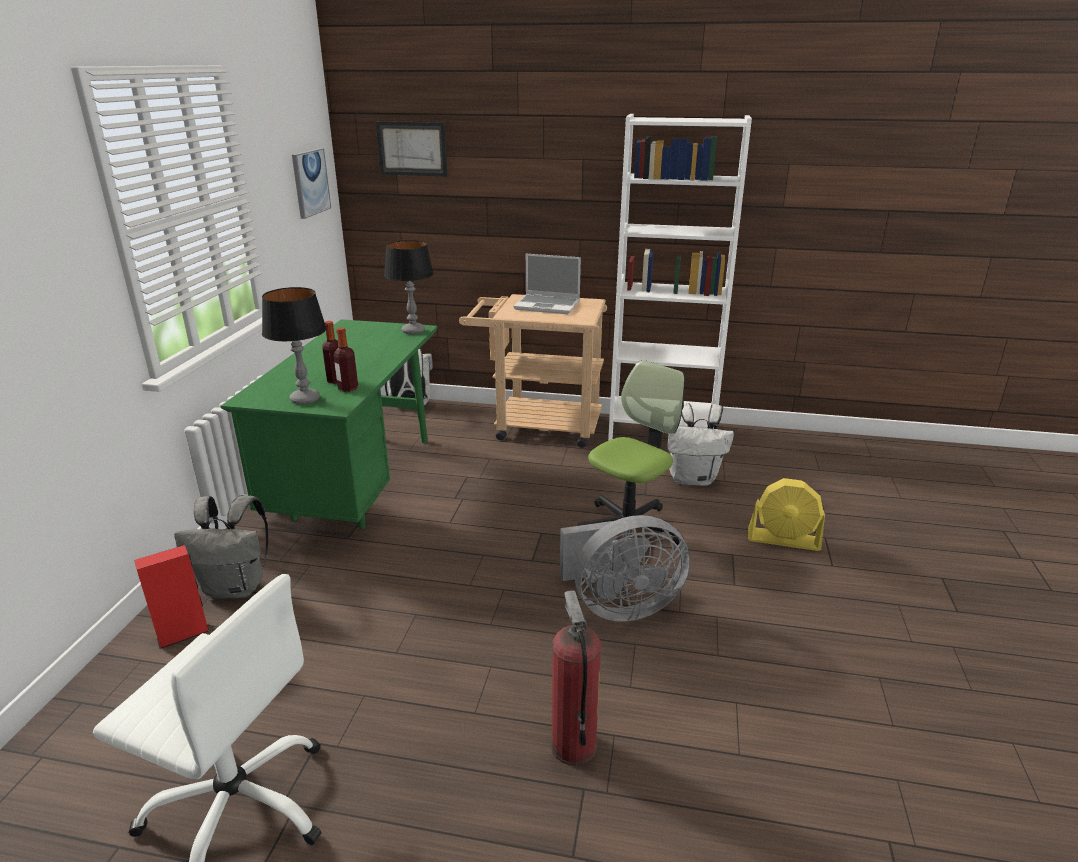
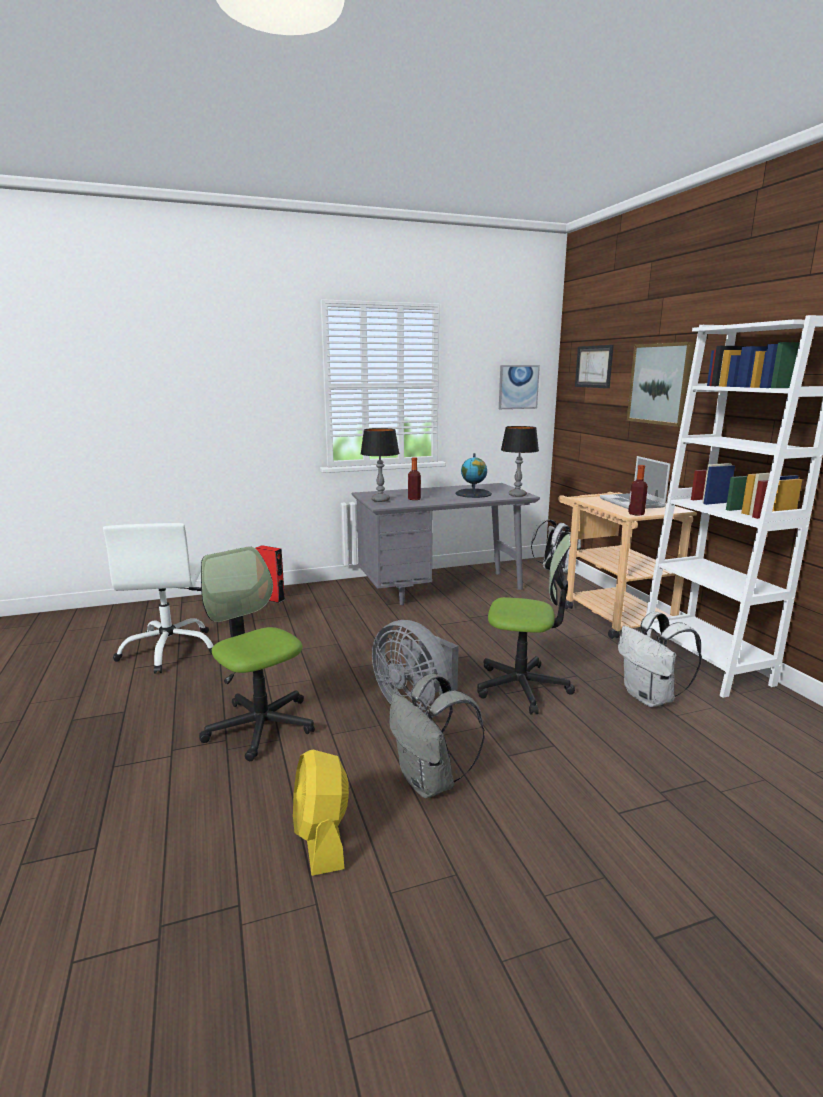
camera: 60 degrees right, 10 degrees down
grey backpack [174,495,268,599] -> grey backpack moved to [389,674,485,798]
green desk [221,319,438,529] -> grey desk [352,483,540,605]
bottle [334,327,358,392] -> bottle moved to [628,465,648,516]
fire extinguisher [551,590,601,765] -> office chair [199,546,315,761]
yellow fan [748,478,825,551] -> yellow fan moved to [293,750,349,876]
none -> globe [455,453,492,498]
none -> picture [627,342,695,427]

